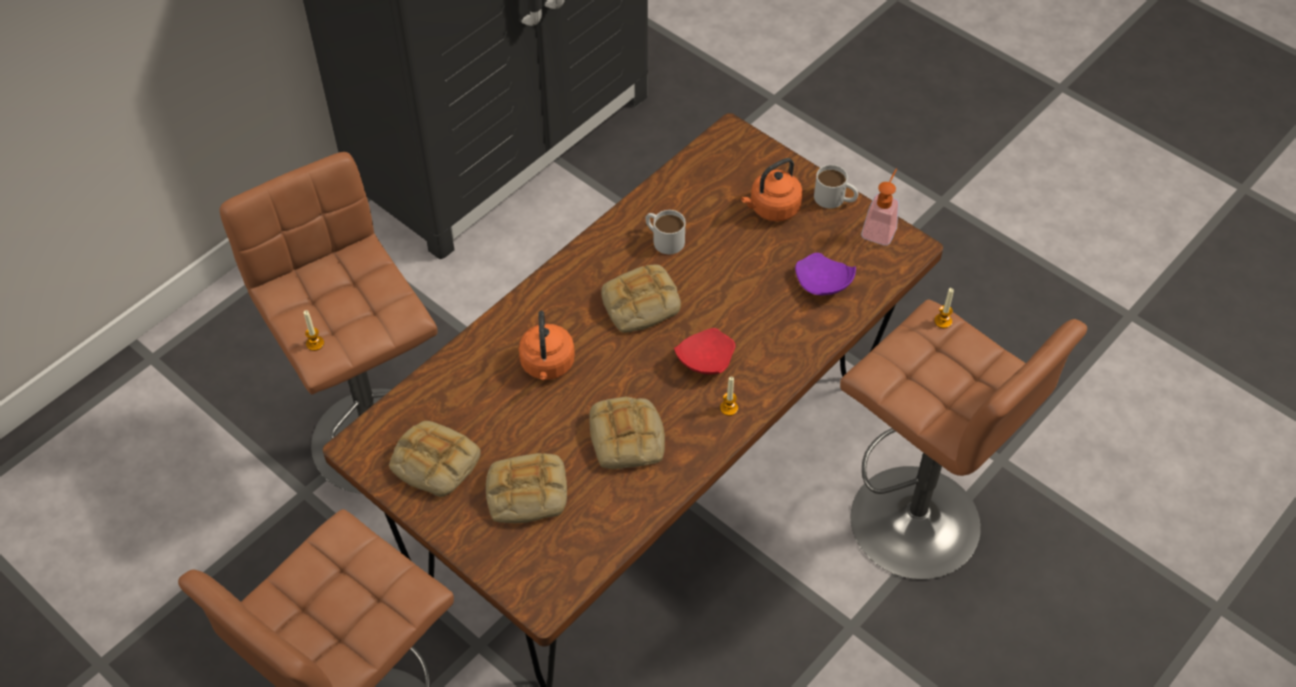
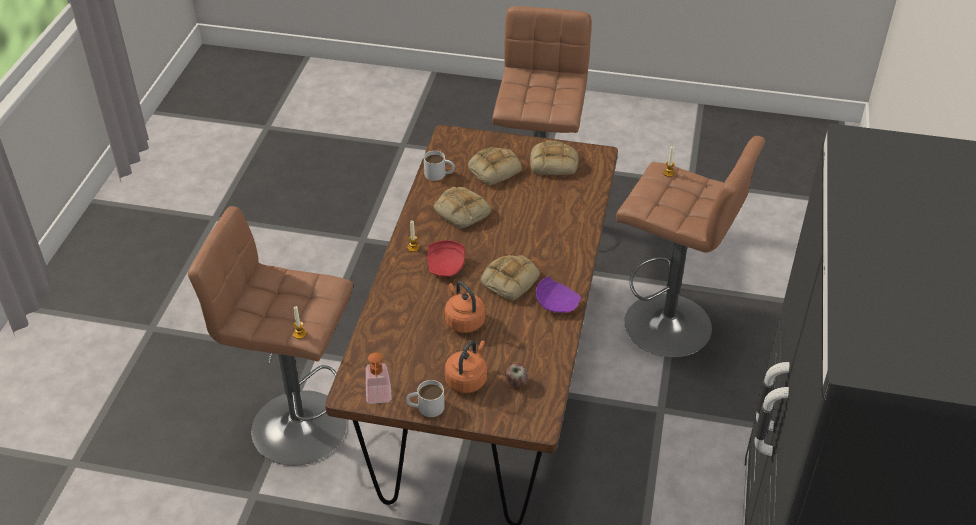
camera: 150 degrees right, 10 degrees down
orange kettle [519,311,575,380] -> orange kettle moved to [445,281,485,333]
white mug [645,210,685,254] -> white mug moved to [424,151,455,181]
purple plate [795,253,856,296] -> purple plate moved to [536,276,581,313]
none -> apple [505,363,528,387]

